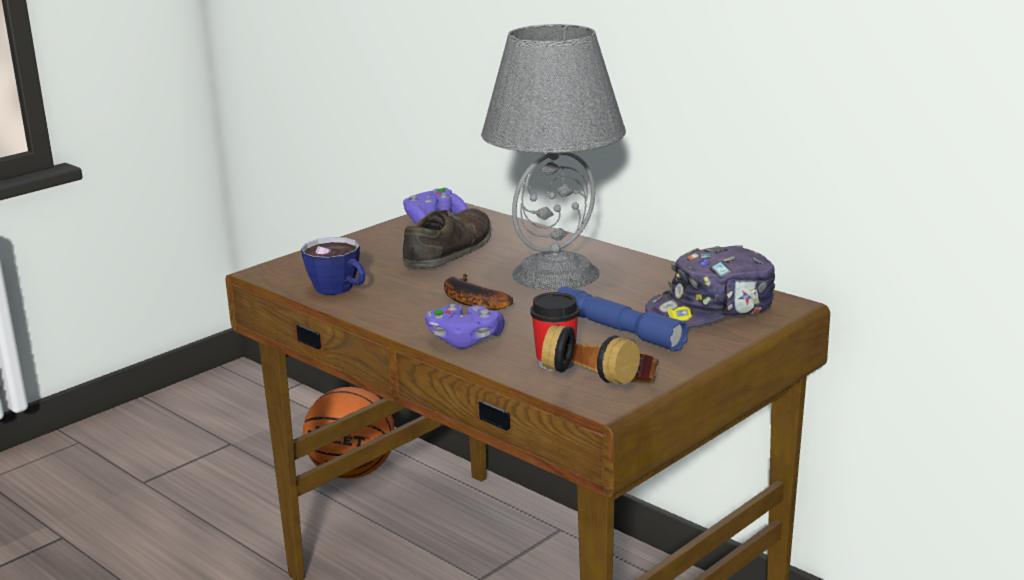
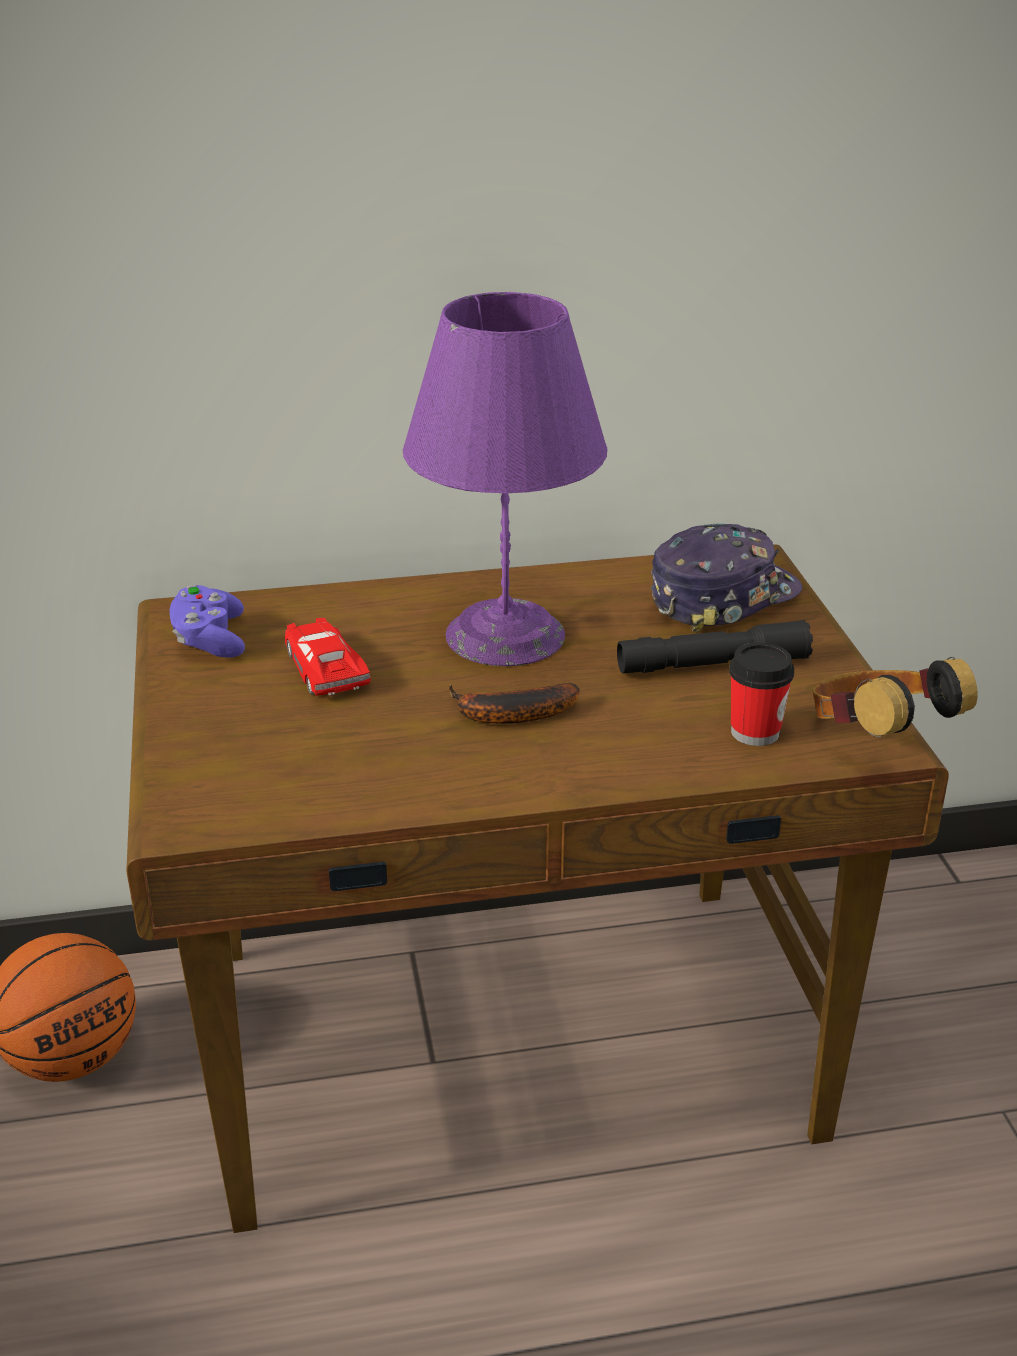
camera: 55 degrees left, 10 degrees up
cup [301,237,365,295] -> none
brown shoe [403,208,491,268] -> red toy car [285,617,371,696]
purple game controller [425,304,505,349] -> none
grey table lamp [481,24,626,290] -> purple table lamp [403,292,607,666]
blue flashlight [557,286,689,352] -> black flashlight [617,620,813,674]
cap [645,245,775,327] -> cap turned 135 degrees counterclockwise [650,523,802,633]

